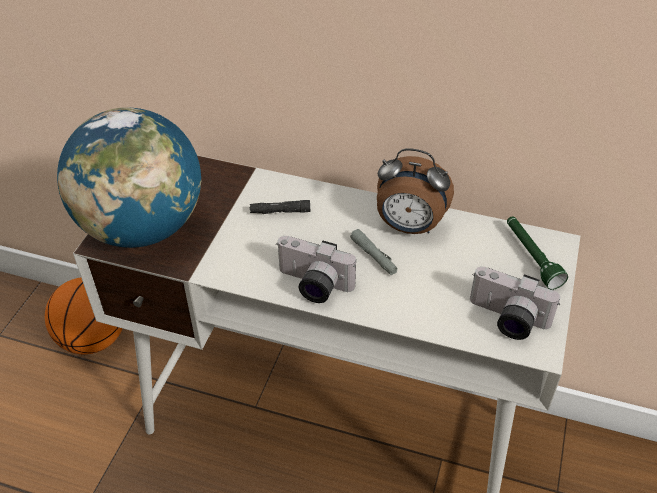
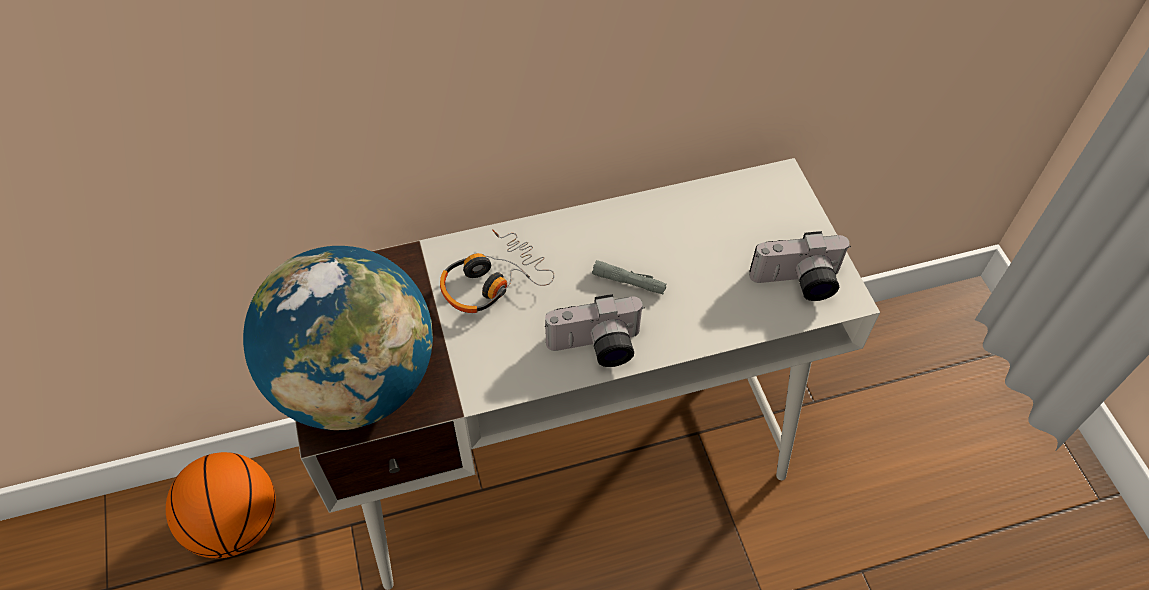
camera: 35 degrees left, 10 degrees up
black flashlight [250,200,310,214] -> headphones [440,229,555,313]
alarm clock [377,148,454,234] -> none
green flashlight [507,217,568,290] -> none

